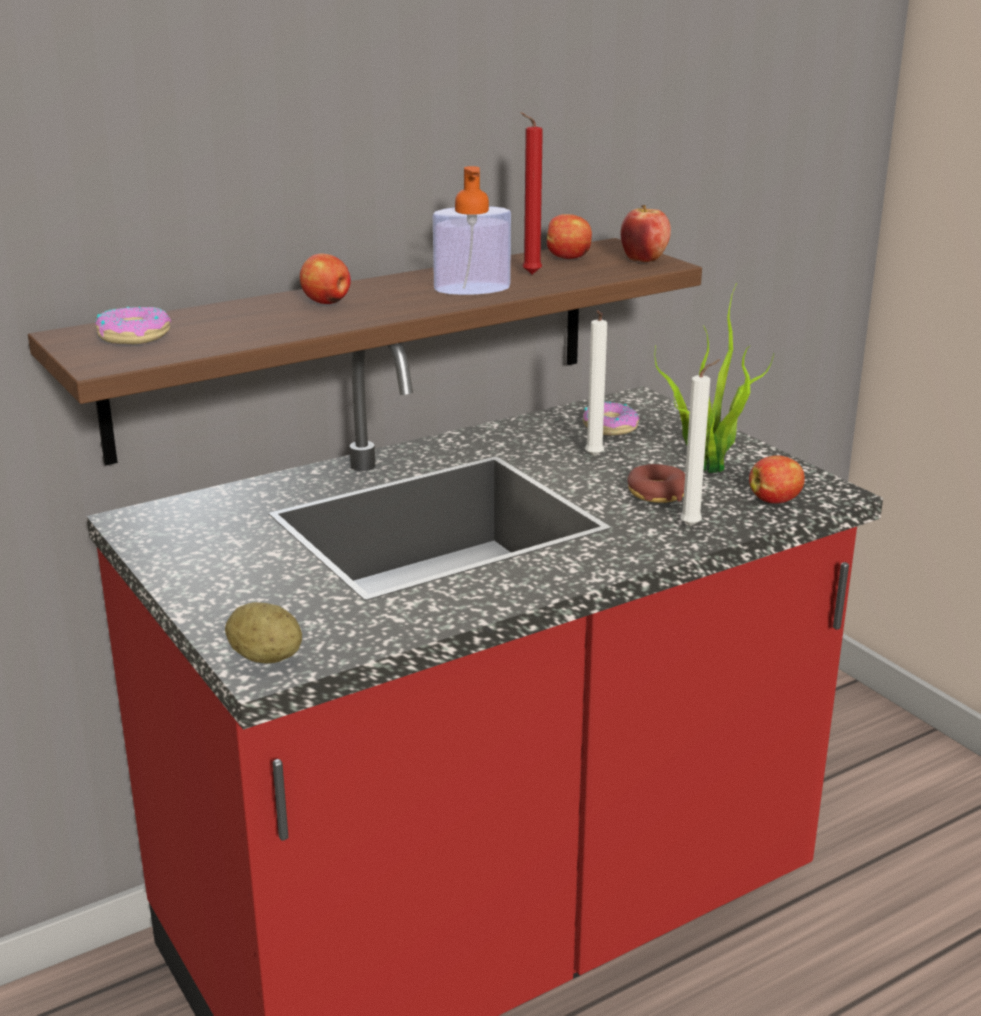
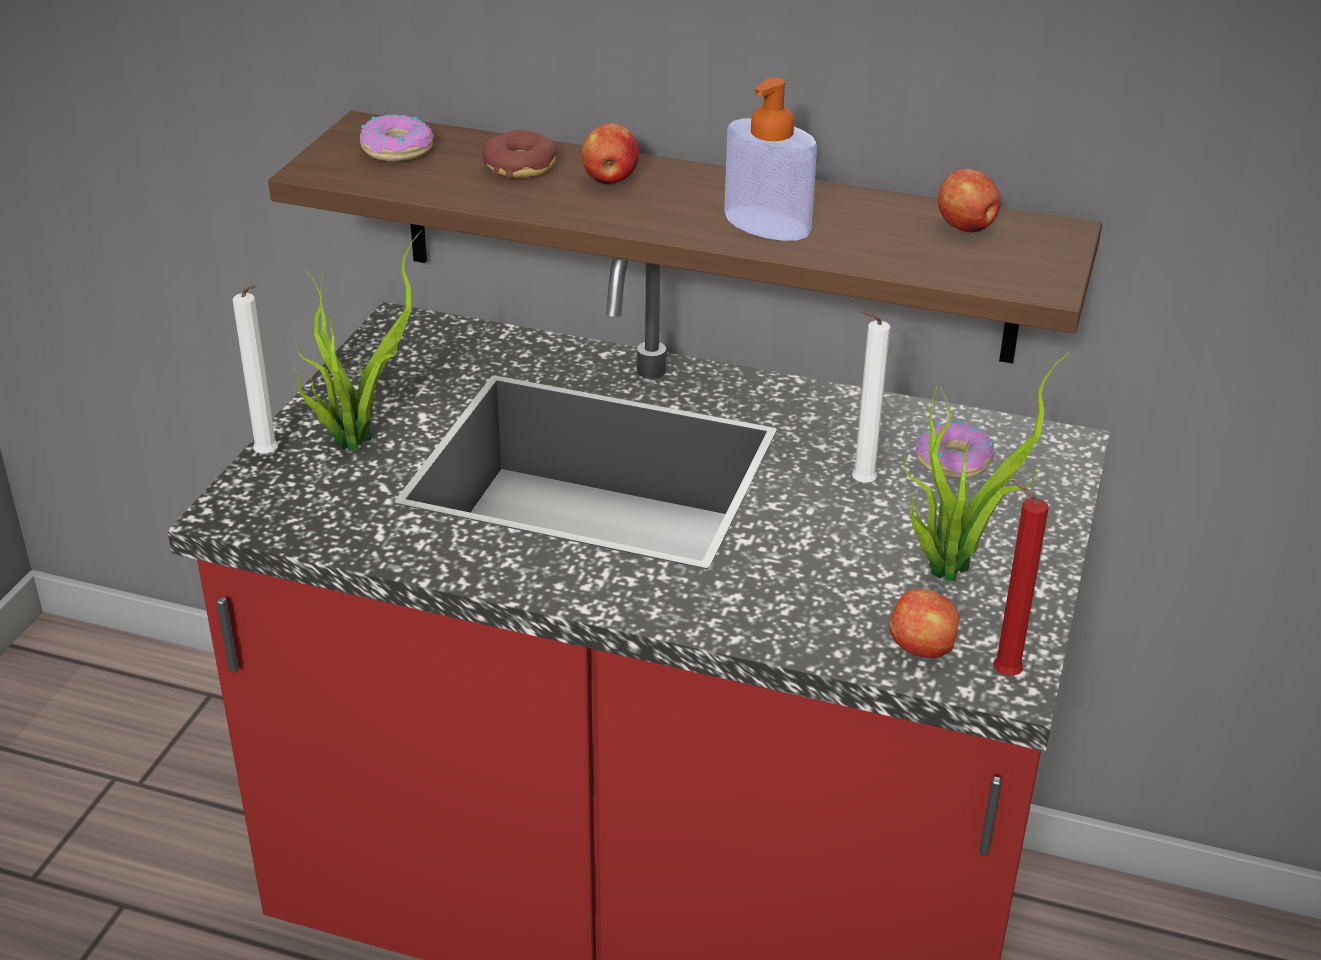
camera: 50 degrees right, 10 degrees up
potato [225,602,302,664] -> none
red candle [520,112,543,274] -> red candle moved to [993,480,1049,676]
apple [621,205,671,262] -> none
donut [627,464,685,503] -> donut moved to [482,130,557,179]
white candle [680,359,721,526] -> white candle moved to [233,285,278,455]
none -> potted plant [292,230,422,450]

